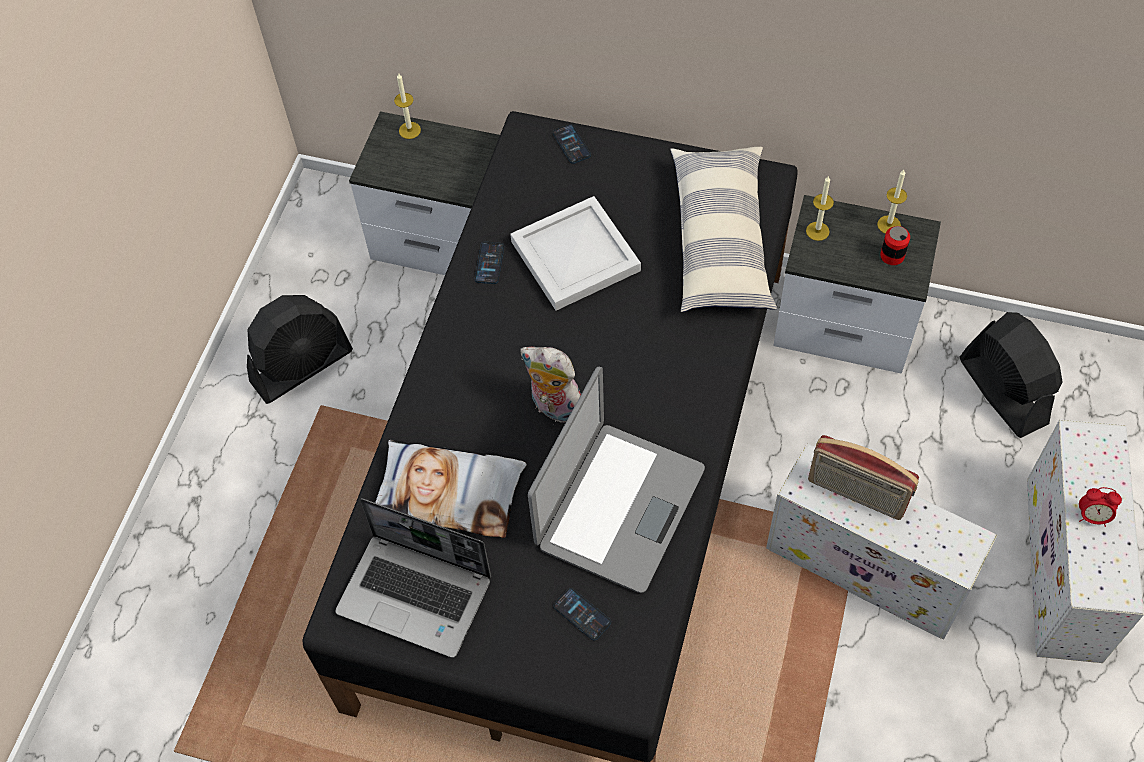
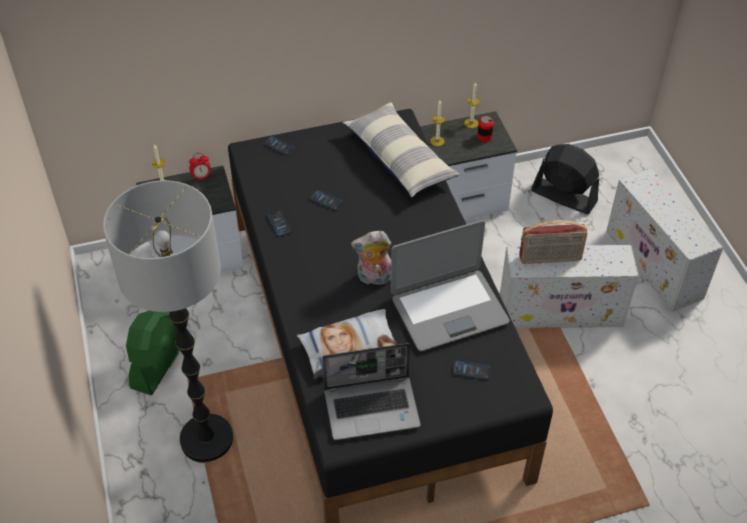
camera: 35 degrees left, 10 degrees down
black fan [247,295,353,404] -> green fan [126,311,180,395]
white tray [510,196,641,310] -> phone [310,190,343,211]
laptop [528,367,705,593] -> laptop turned 75 degrees clockwise [391,220,510,351]
alarm clock [1079,487,1122,527] -> alarm clock moved to [189,153,211,182]
none -> floor lamp [103,180,233,463]

